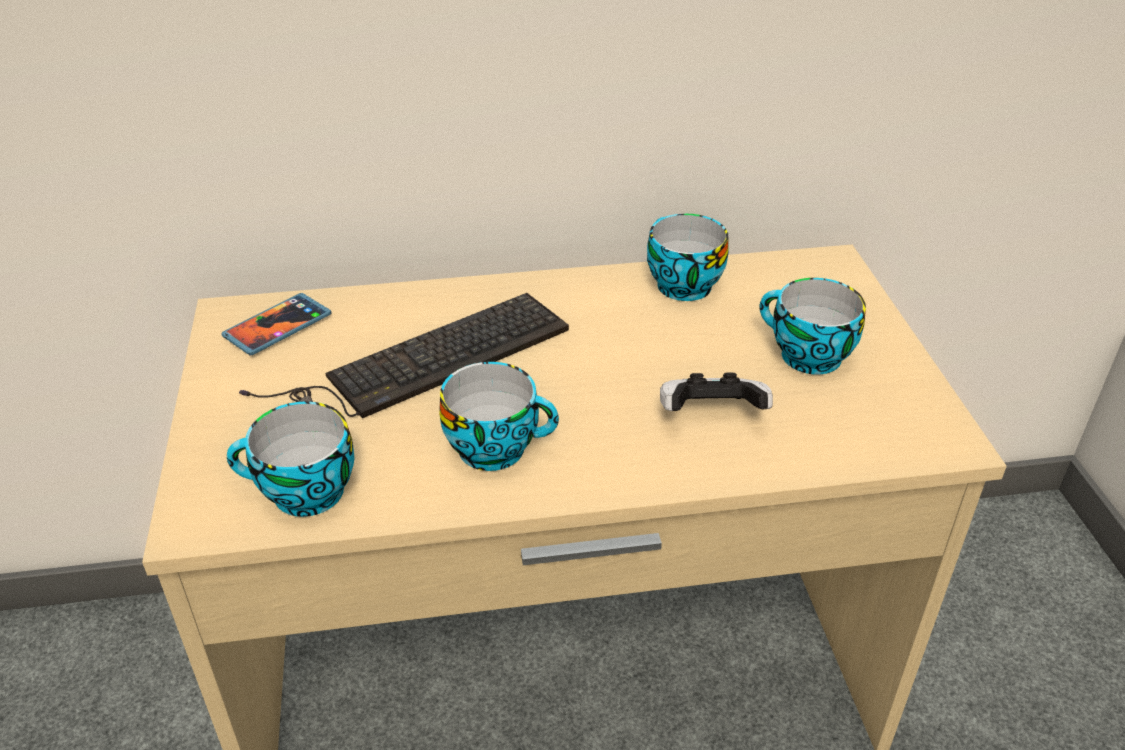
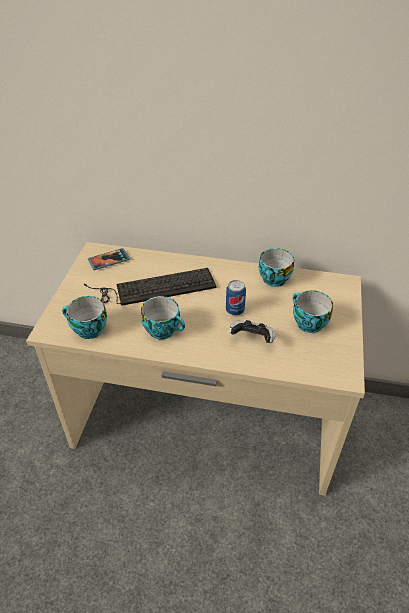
camera: 20 degrees right, 5 degrees up
none -> can [226,280,246,315]

